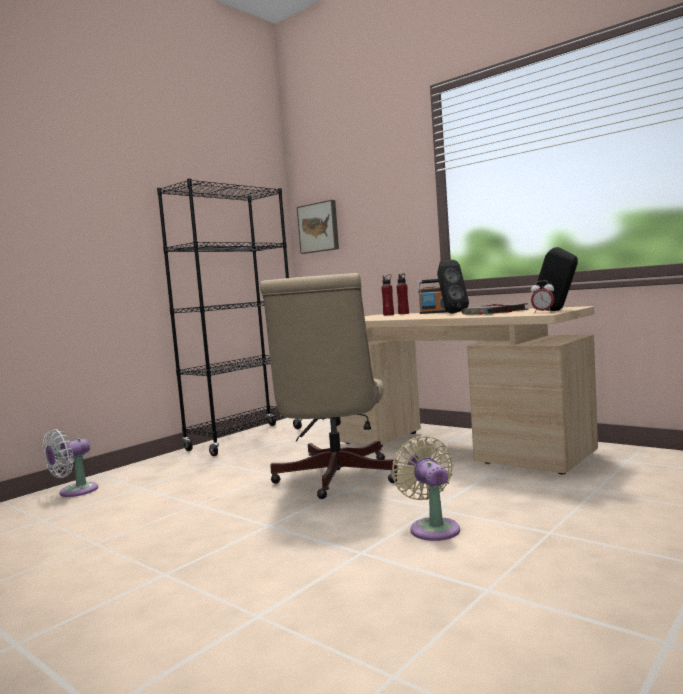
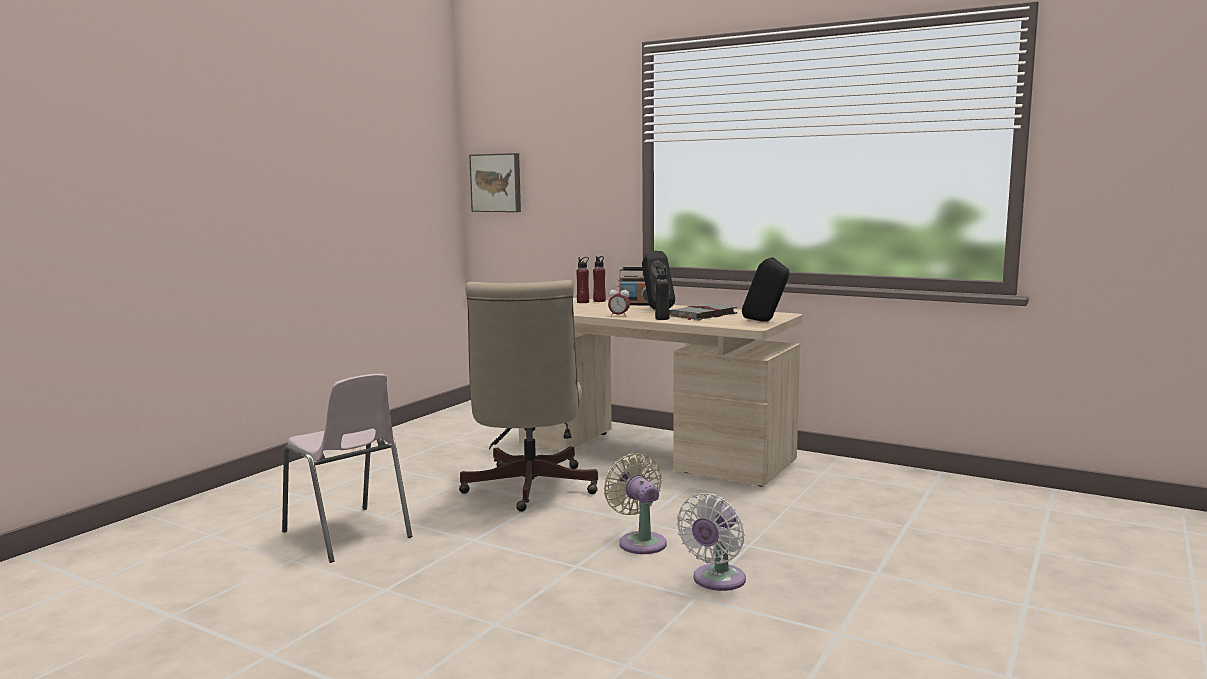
camera: 10 degrees left, 5 degrees up
white fan [42,429,98,497] -> white fan moved to [677,493,746,591]
black bookcase [157,178,302,456] -> none
alarm clock [530,281,554,314] -> alarm clock moved to [608,286,630,317]
none -> pink chair [282,374,412,563]
none -> black bottle [655,267,670,320]

